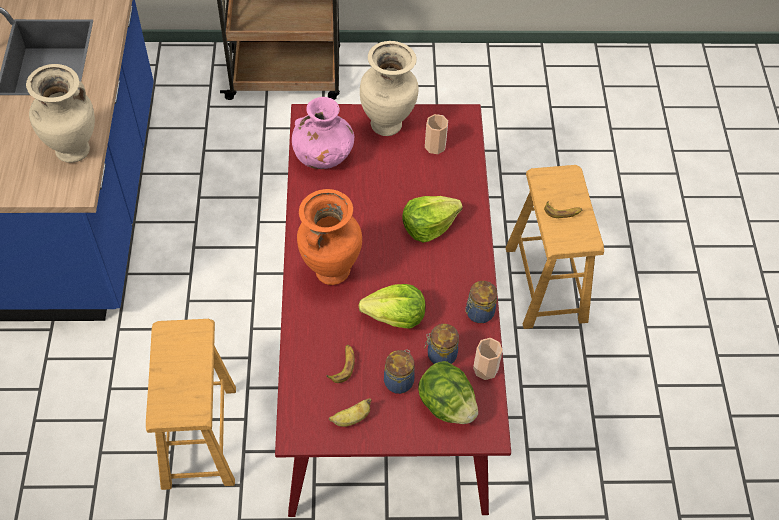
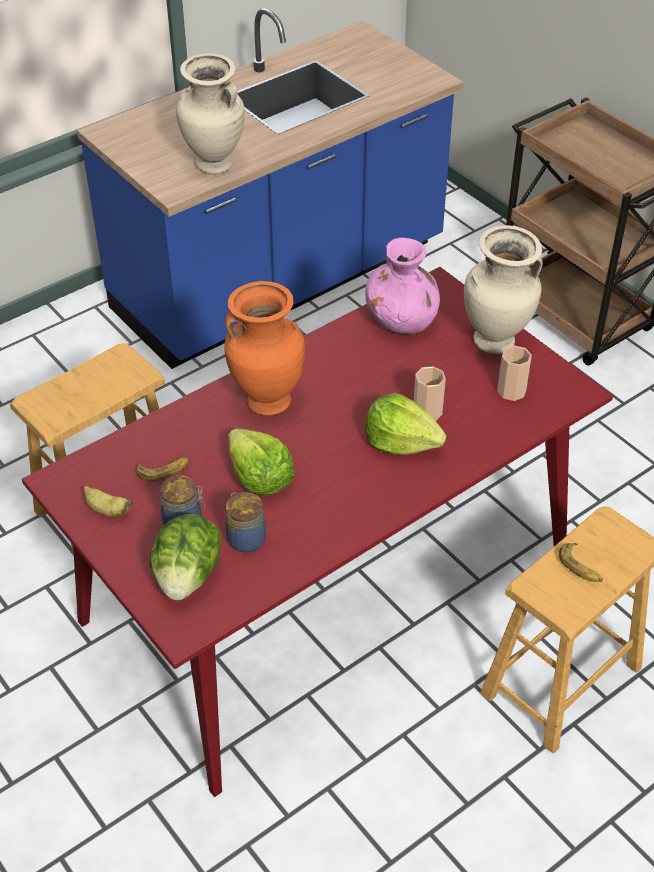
camera: 55 degrees right, 10 degrees down
jar [465,281,497,323] -> none
cup [473,338,503,380] -> cup moved to [414,366,446,421]

